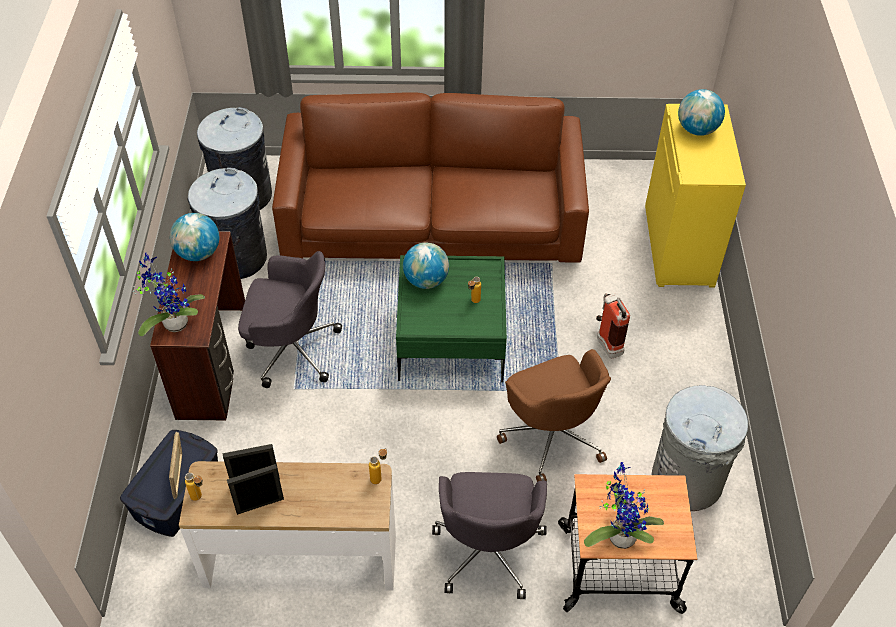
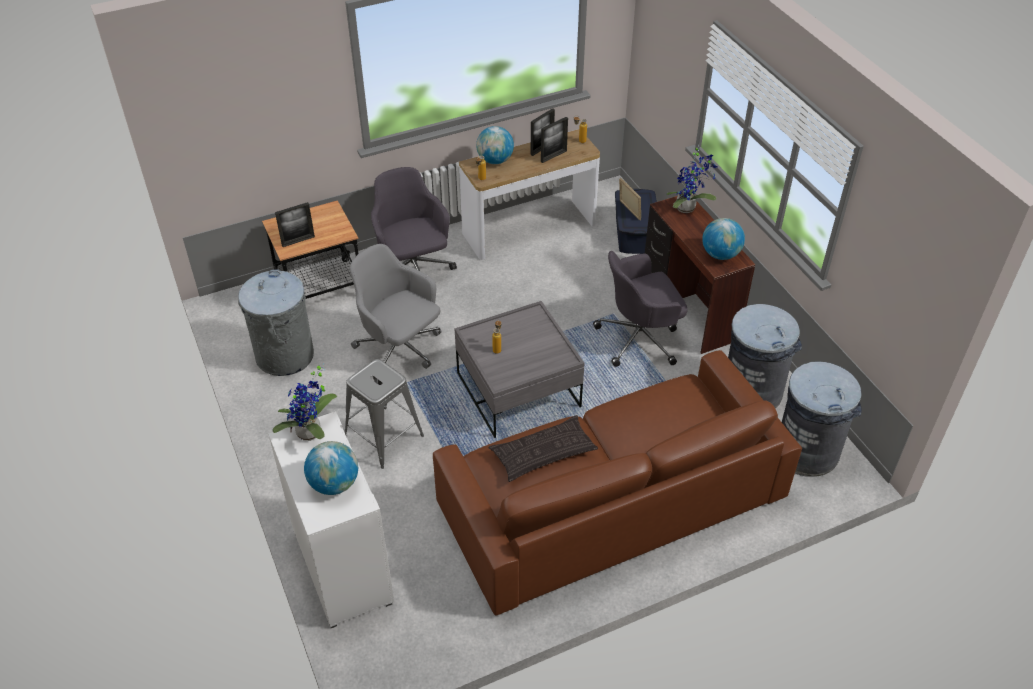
camera: 155 degrees right, 5 degrees down
green coffee table [396,255,507,382] -> grey coffee table [454,301,585,438]
globe [403,242,449,289] -> globe moved to [476,126,514,164]
brown office chair [497,349,611,482] -> grey office chair [350,244,442,369]
potted plant [584,462,664,549] -> potted plant moved to [272,363,337,441]
fire extinguisher [596,293,630,358] -> grey stool [344,359,424,469]
yellow cabinet [645,104,746,288] -> white cabinet [268,412,394,628]
none -> picture frame [275,202,315,247]
none -> pillow [489,415,598,482]

